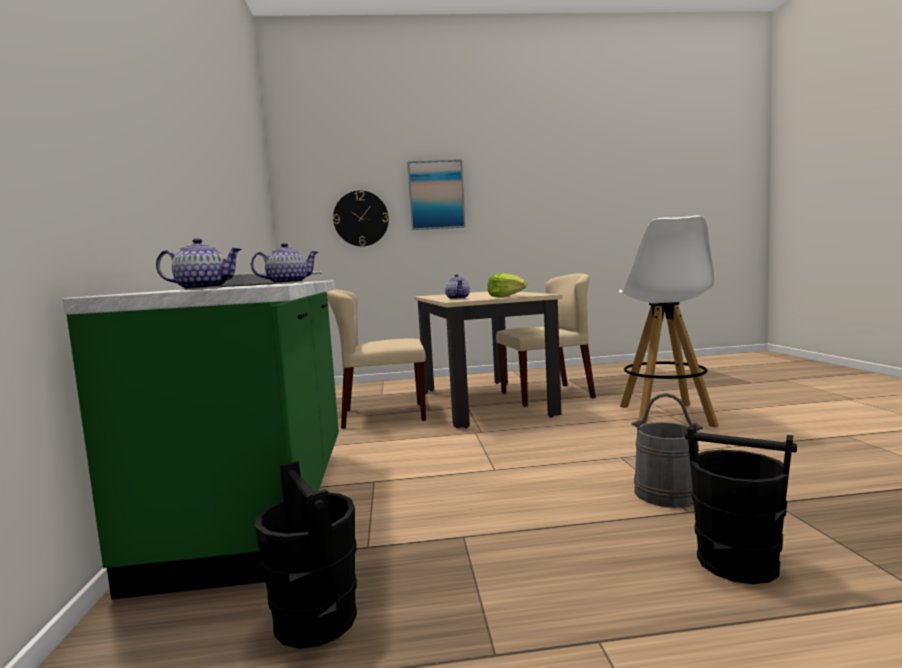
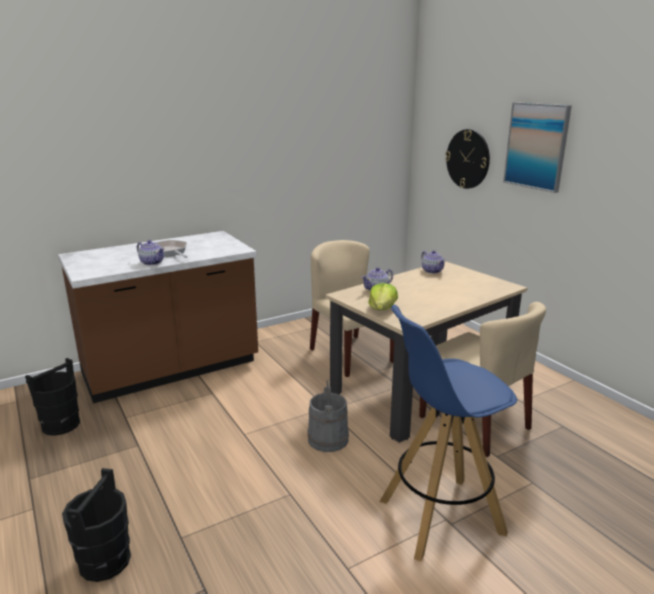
camera: 65 degrees right, 15 degrees up
green counter [63,280,339,600] -> brown counter [58,231,258,403]
teapot [156,238,242,290] -> teapot moved to [421,250,446,274]
white stool [619,215,719,428] -> blue stool [380,305,517,561]
grey bucket [631,393,703,508] -> grey bucket moved to [308,379,349,452]

